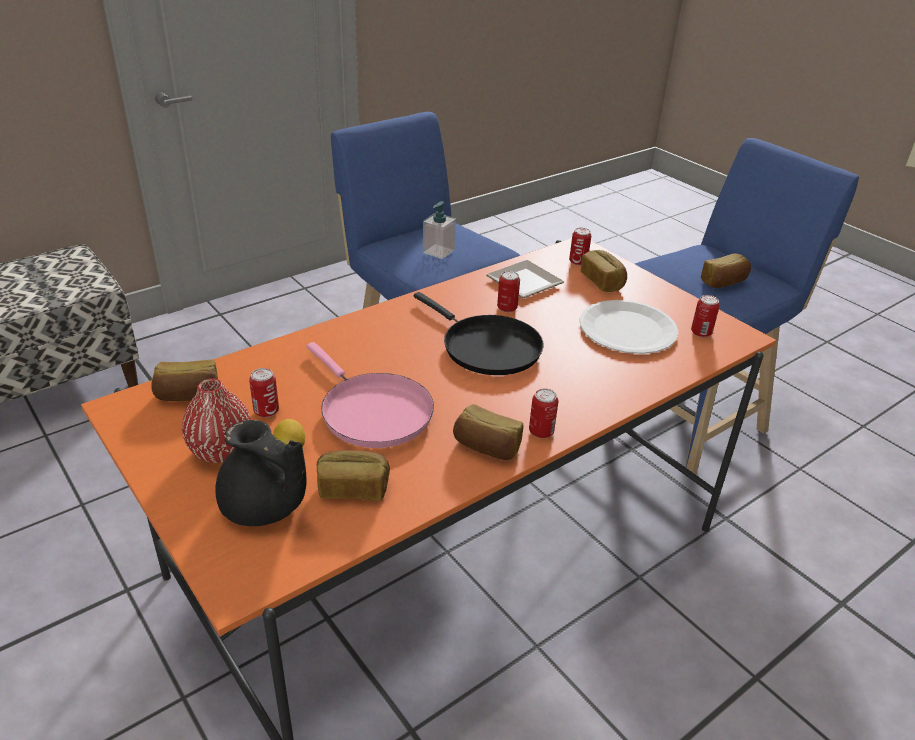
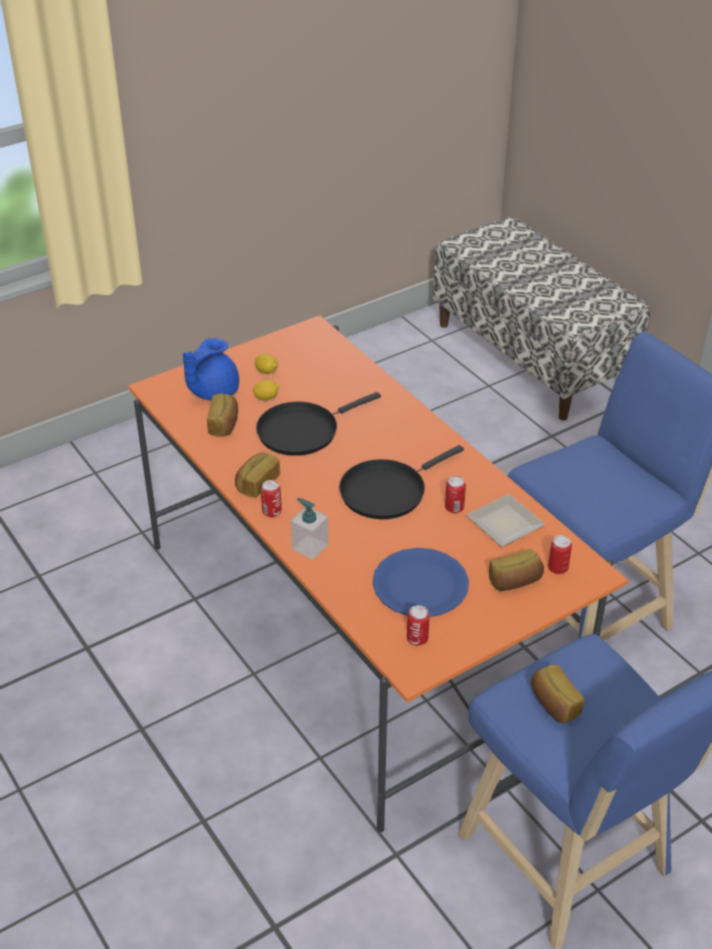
camera: 95 degrees right, 5 degrees up
bread [151,359,218,401] -> none
red vase [182,378,251,463] -> lemon [255,354,278,374]
black teapot [215,420,307,526] -> blue teapot [183,338,239,401]
can [249,368,279,418] -> none
pink frying pan [307,342,434,448] -> black frying pan [256,392,381,456]
soap dispenser [423,201,456,259] -> soap dispenser moved to [291,498,329,560]
white plate [580,300,679,354] -> blue plate [373,548,469,617]

